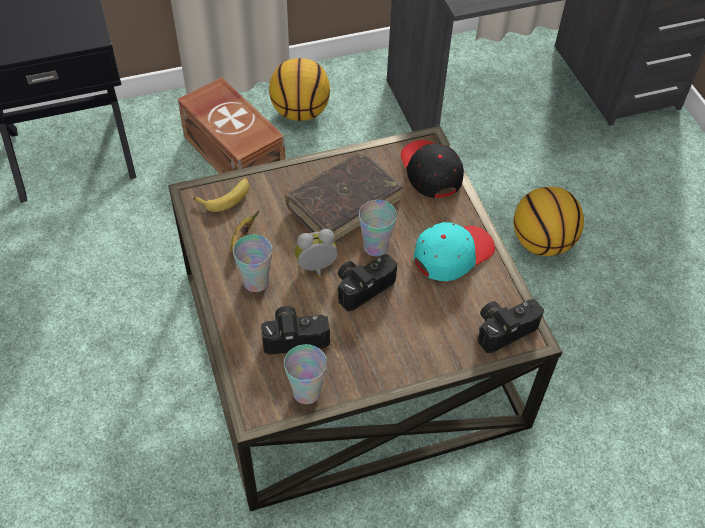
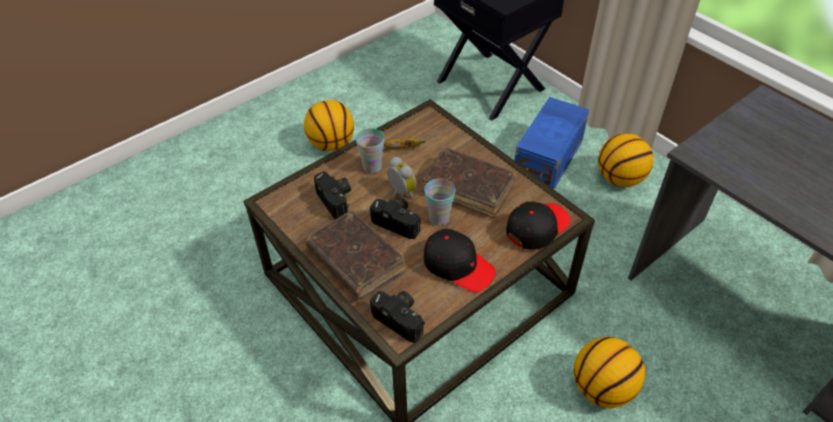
camera: 70 degrees right, 5 degrees down
brown storage box [177,77,285,174] -> blue storage box [514,97,589,189]
banana [193,178,249,212] -> none
cup [284,344,327,404] -> none
turquoise cap [414,222,495,281] -> black cap [423,229,496,292]
none -> basketball [304,100,354,151]
none -> brown book [306,211,406,300]

